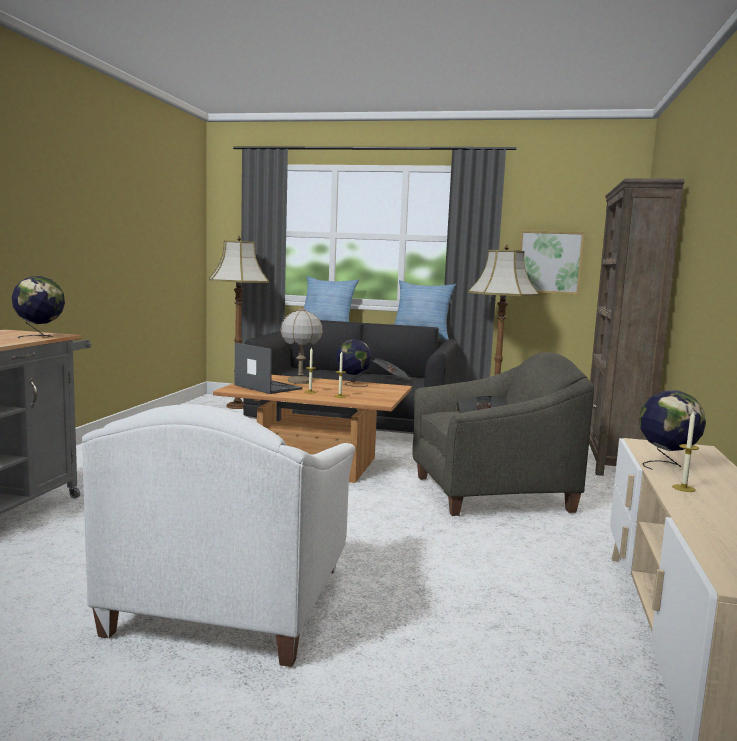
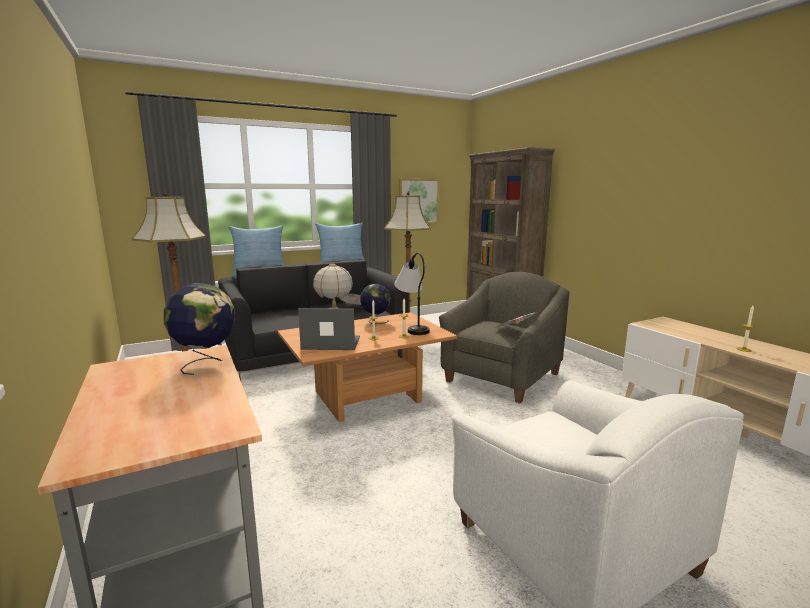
camera: 40 degrees left, 5 degrees up
globe [639,390,706,470] -> none
none -> table lamp [394,253,430,335]

